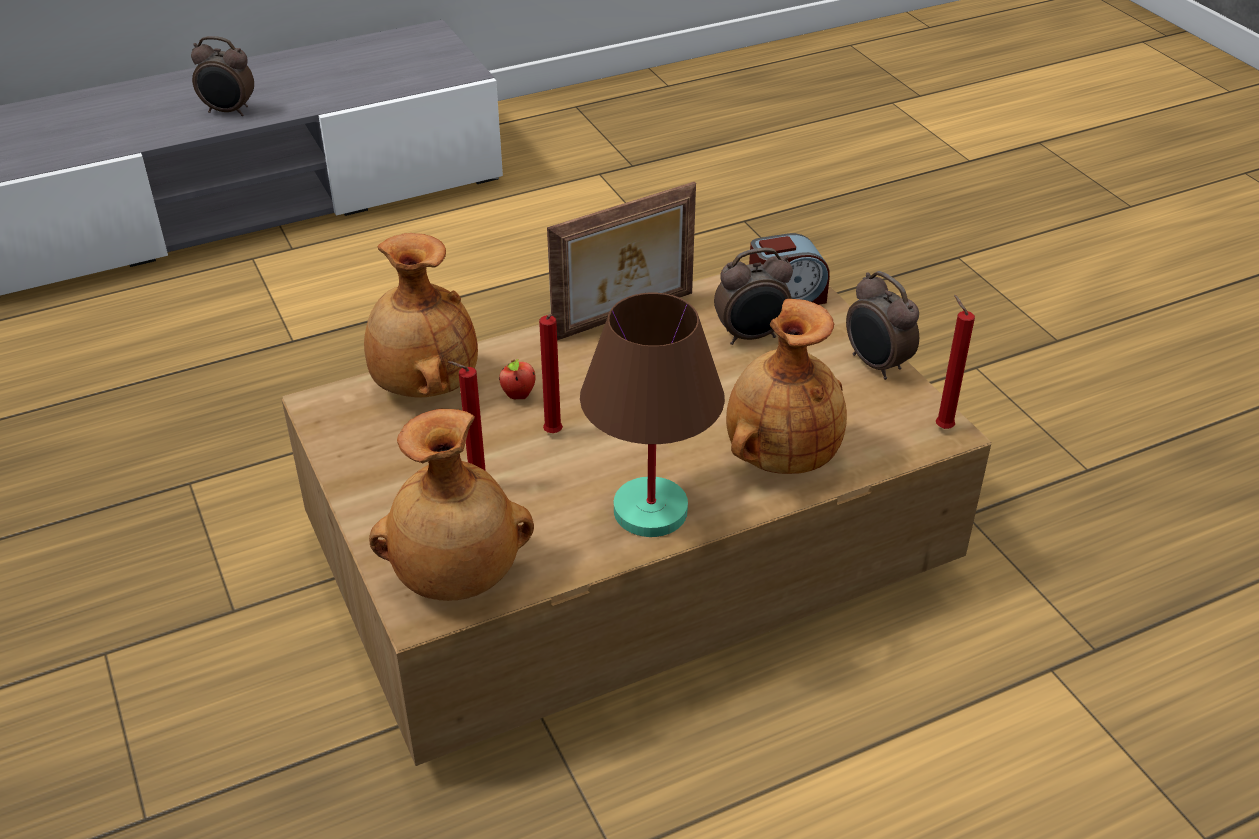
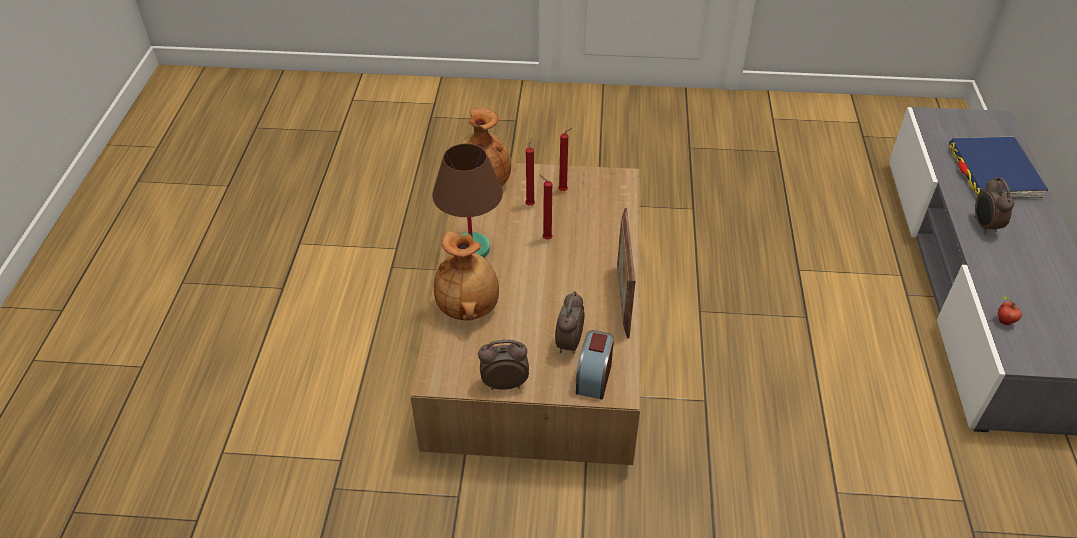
camera: 120 degrees right, 5 degrees up
alarm clock [191,36,254,116] -> alarm clock turned 45 degrees counterclockwise [974,177,1014,235]
brown vase [364,233,478,397] -> none
apple [499,359,536,399] -> apple moved to [998,297,1022,325]
red candle [936,295,975,429] -> red candle moved to [558,128,572,191]
none -> blue book [949,137,1048,199]

